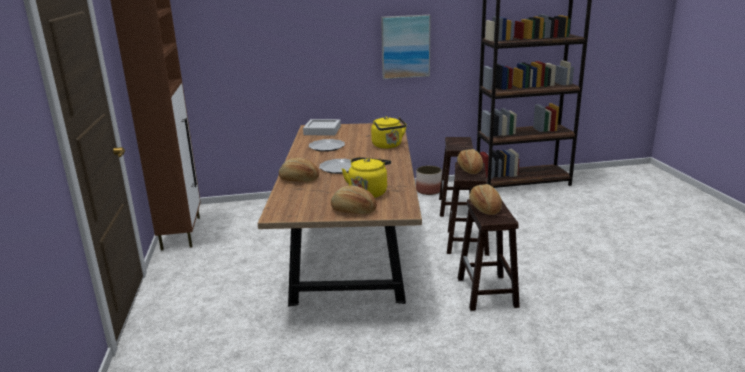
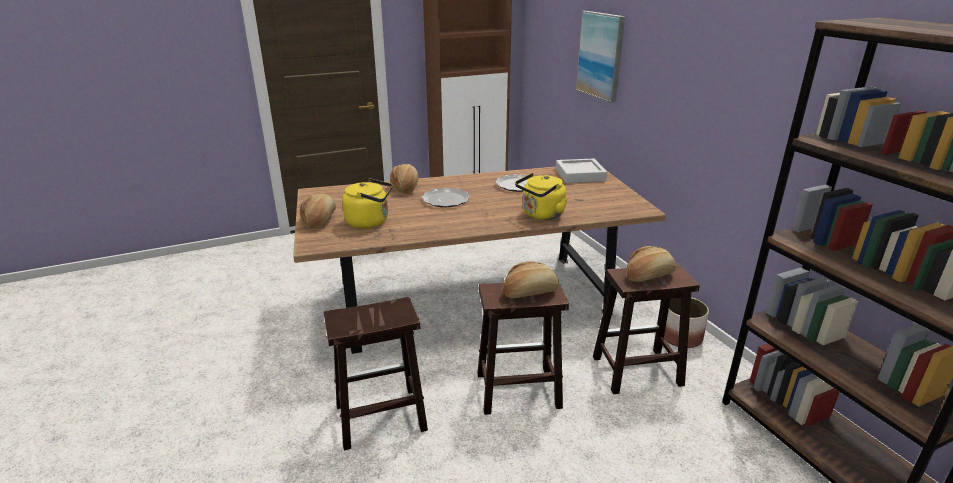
camera: 75 degrees right, 5 degrees up
picture [381,15,431,79] -> picture moved to [576,11,625,103]
bread [469,184,502,215] -> bread moved to [627,246,676,282]

